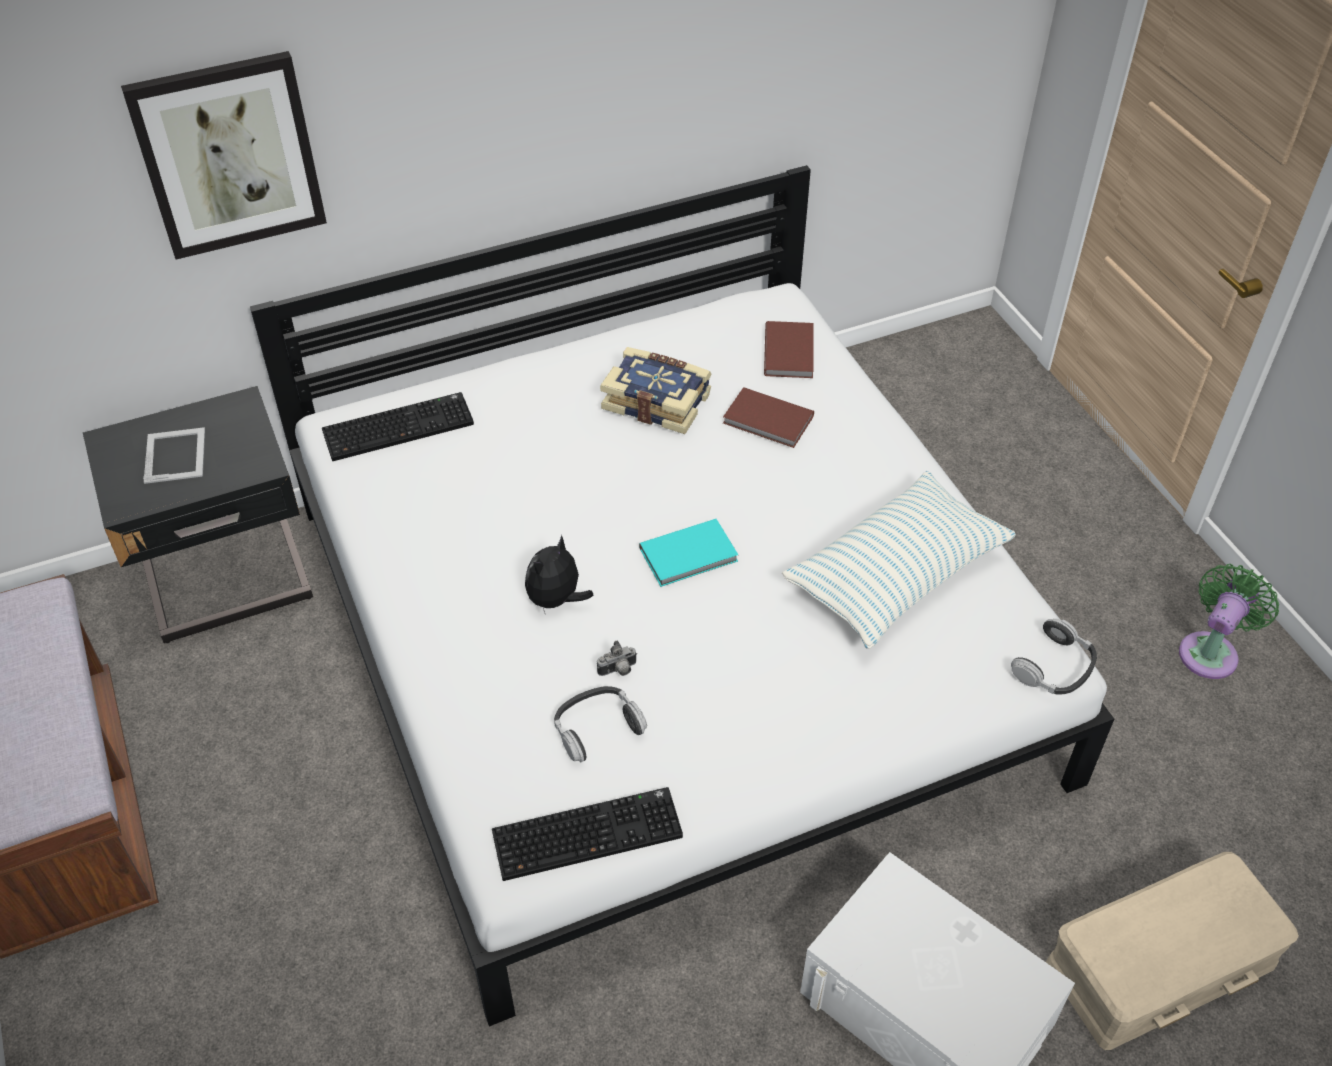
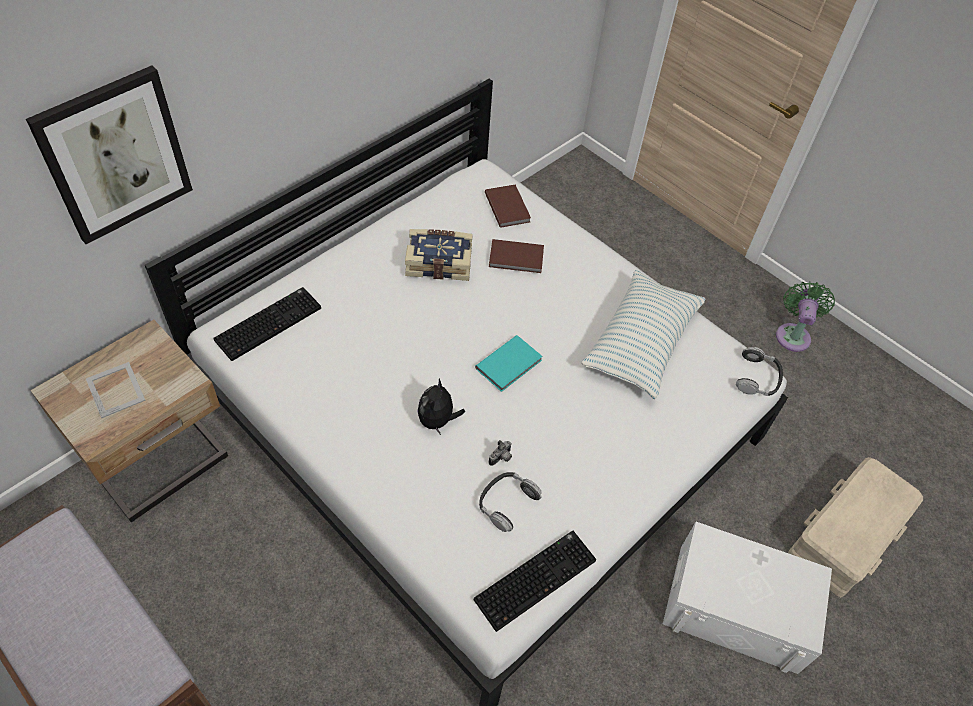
camera: 25 degrees left, 5 degrees up
black nightstand [83,386,313,643] -> beige nightstand [30,320,228,522]

